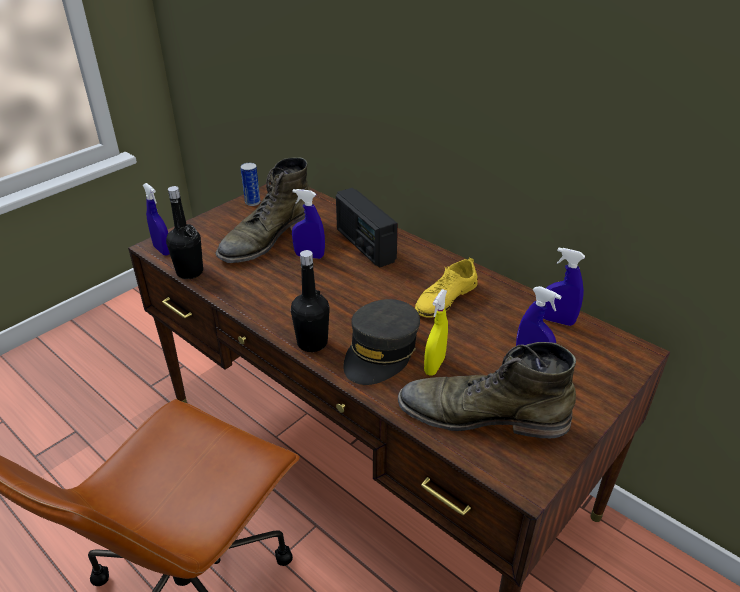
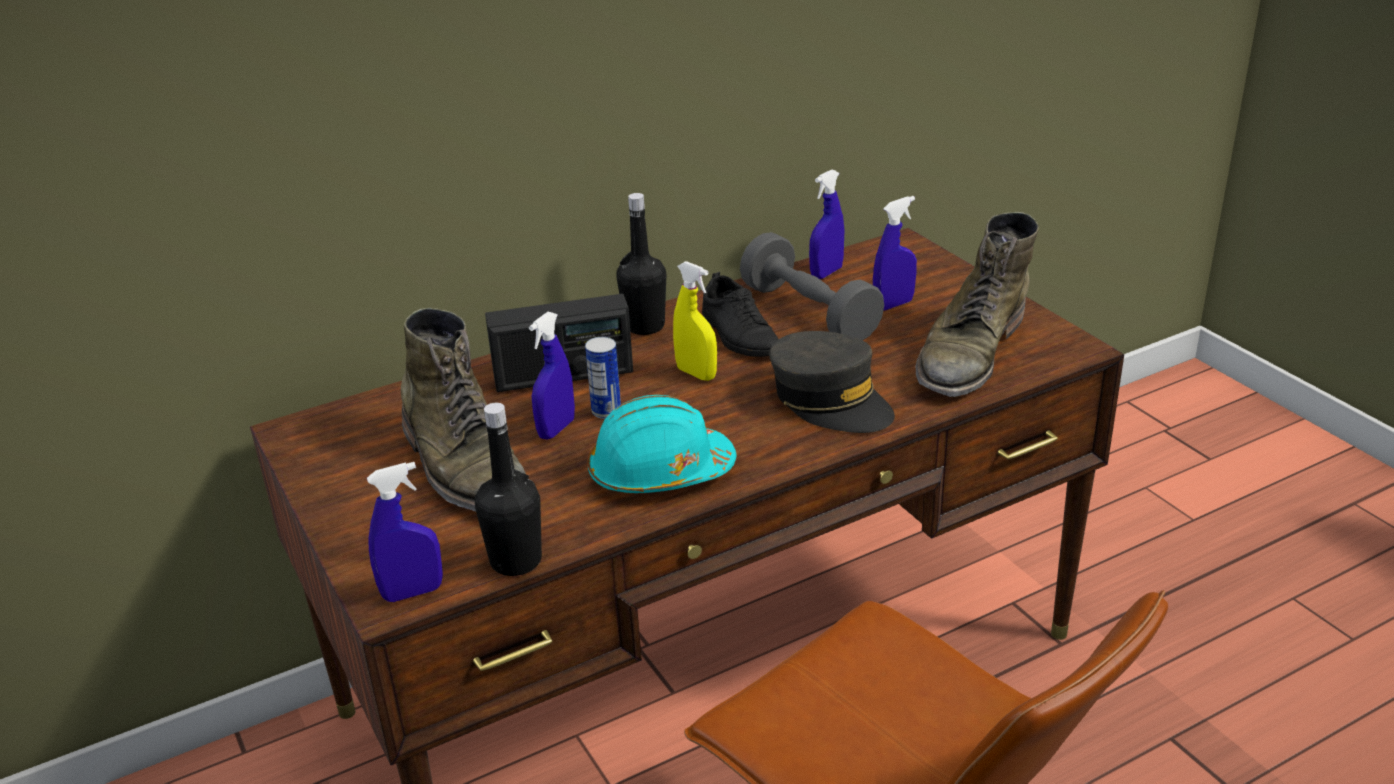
camera: 70 degrees left, 5 degrees down
can [240,163,260,206] -> can moved to [585,337,621,419]
black bottle [291,250,330,352] -> black bottle moved to [616,193,666,335]
yellow shoe [415,257,478,318] -> black shoe [702,272,778,357]
yellow spray bottle [424,289,448,376] -> yellow spray bottle moved to [673,261,717,381]
none -> turquoise hard hat [587,395,736,493]
none -> grey dumbbell [740,232,884,340]

